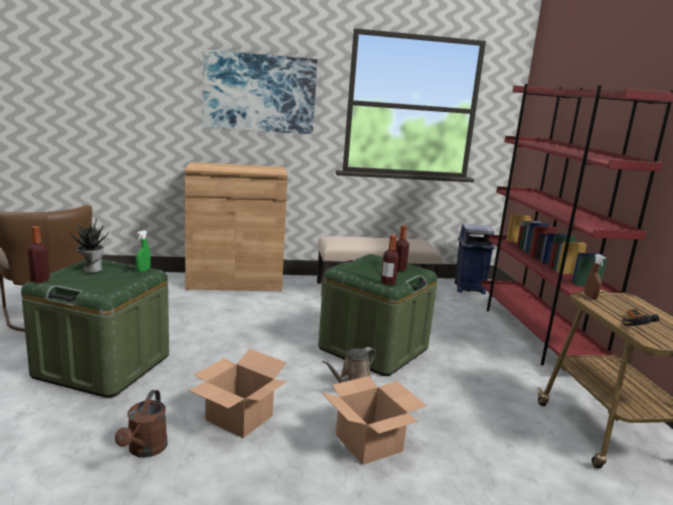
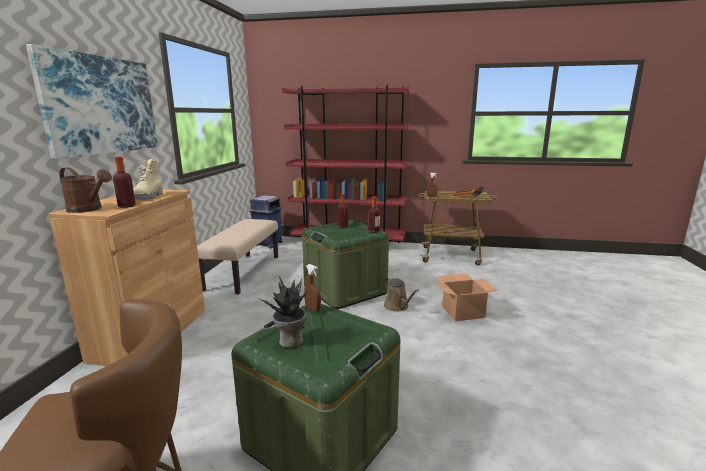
camera: 70 degrees left, 0 degrees up
bottle [28,226,50,283] -> bottle moved to [113,157,136,208]
brown watering can [115,390,168,458] -> brown watering can moved to [60,167,112,213]
green spray bottle [136,230,151,272] -> brown spray bottle [304,264,321,312]
cardboard box [189,348,287,438] -> none
none -> beige boot [133,159,163,200]

